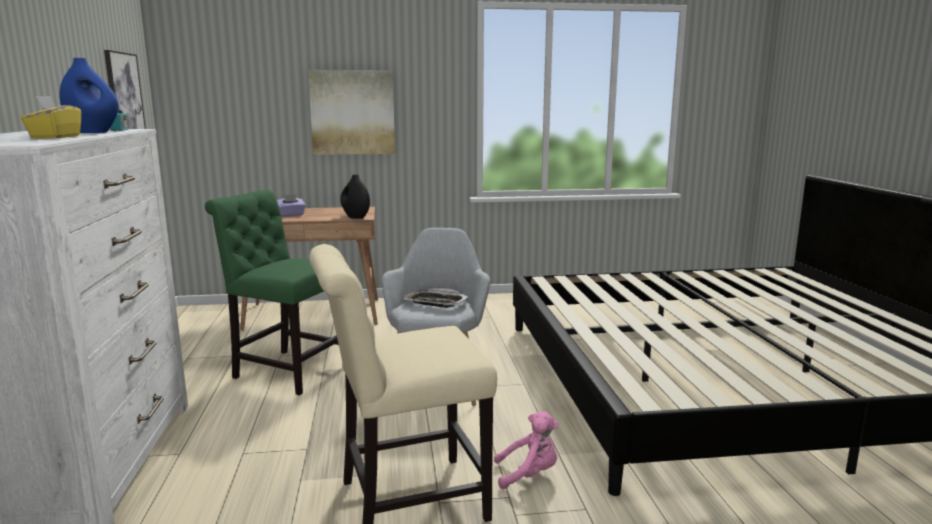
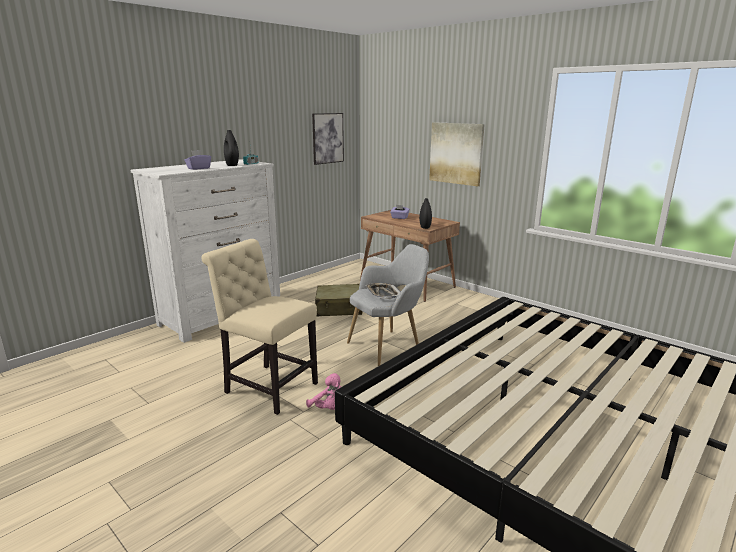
camera: 50 degrees right, 5 degrees up
yellow tissue box [21,96,81,138] -> purple tissue box [184,150,211,170]
blue vase [59,58,119,133] -> black vase [224,130,239,166]
green chair [205,190,339,395] -> beige suitcase [315,284,362,316]

